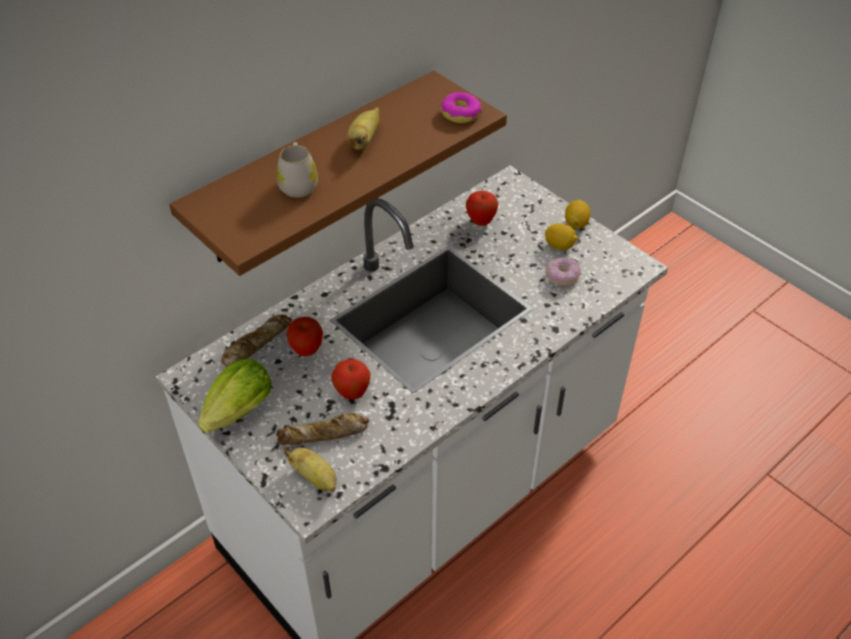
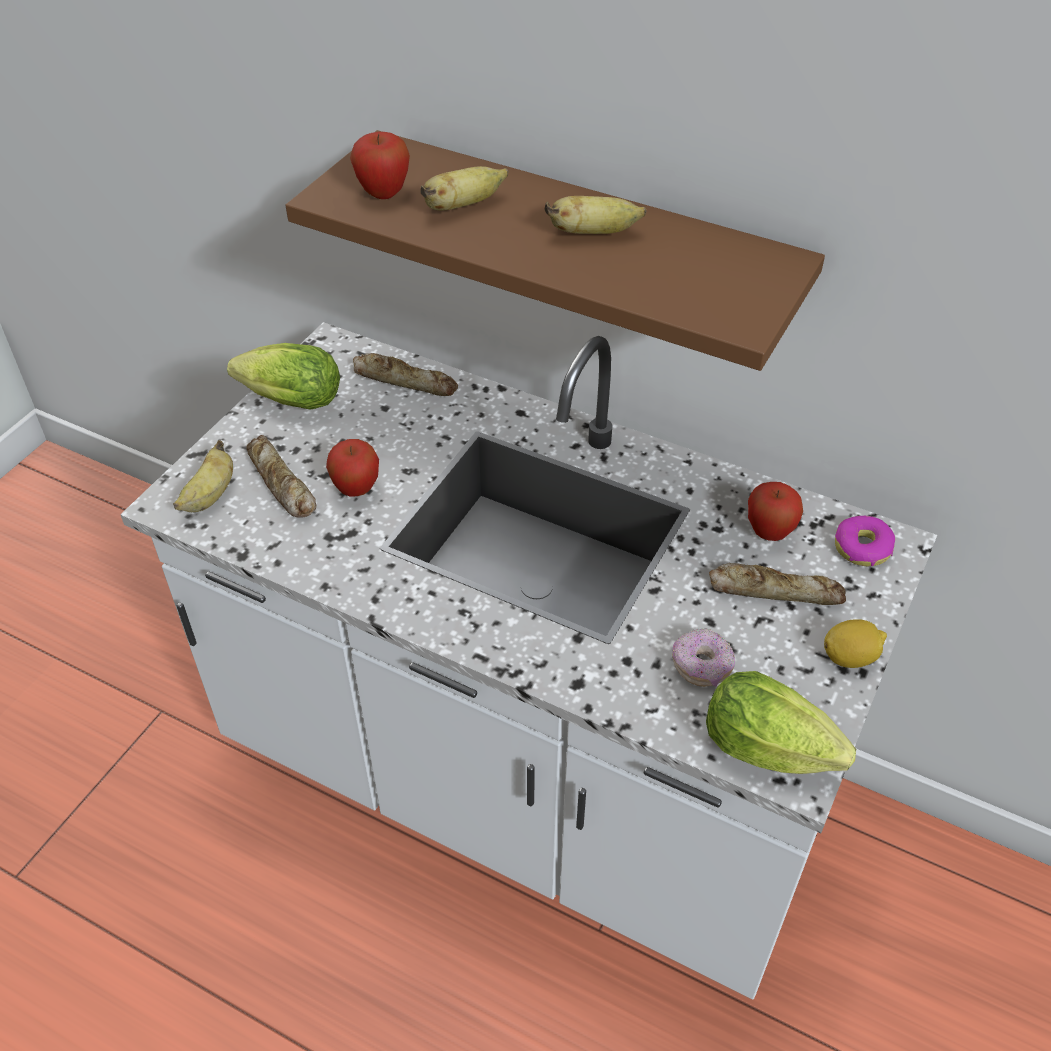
camera: 70 degrees right, 0 degrees up
white mug [276,142,318,198] -> banana [420,166,508,210]
apple [286,317,323,356] -> apple moved to [350,132,410,199]
donut [441,92,481,123] -> donut moved to [835,516,895,566]
lemon [545,223,578,250] -> none
none -> lettuce [706,671,856,774]
none -> bread [709,563,846,605]

